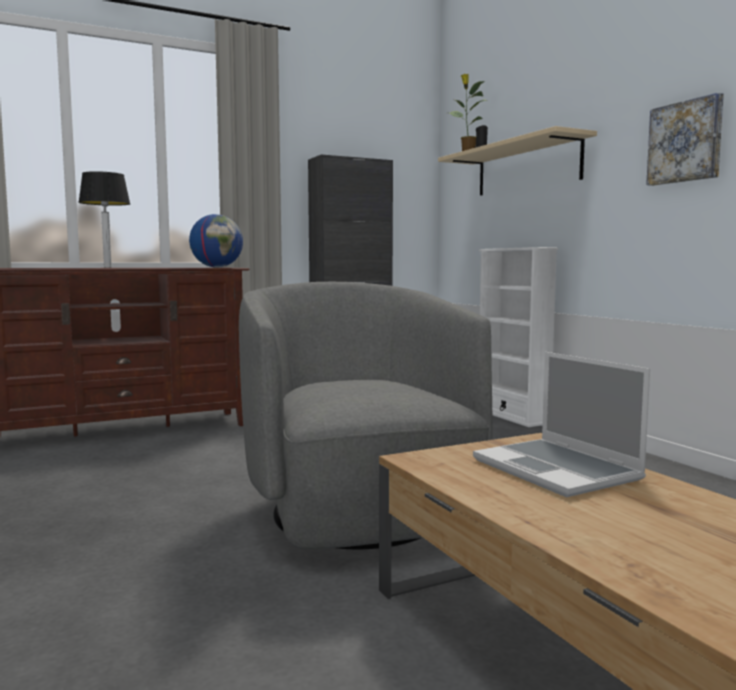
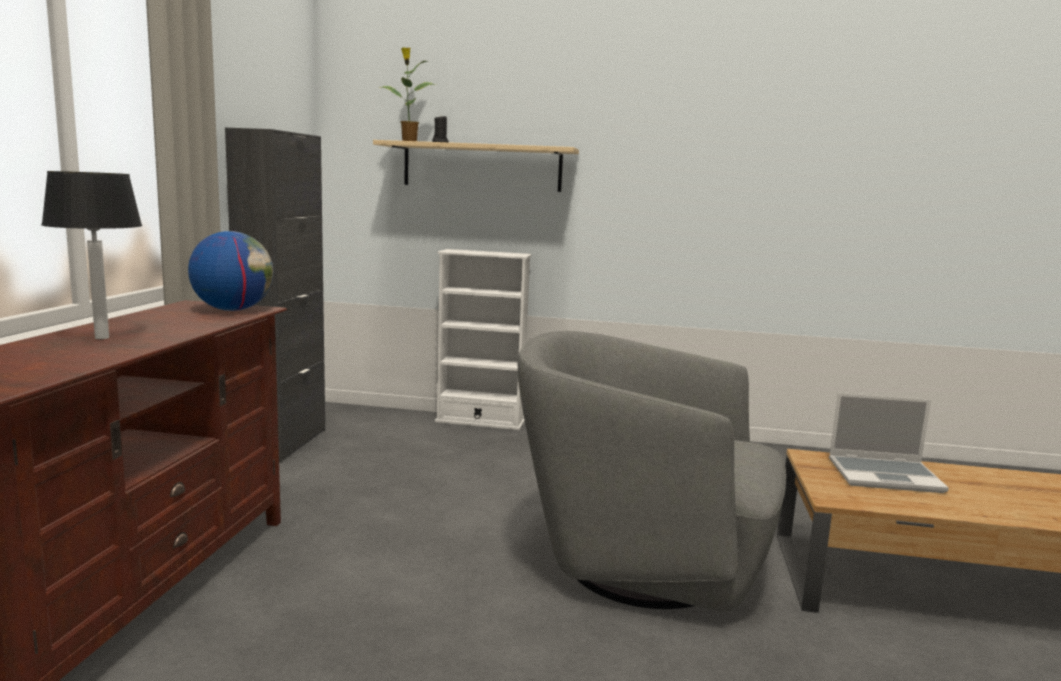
camera: 55 degrees left, 5 degrees up
picture [646,93,724,186] -> none

